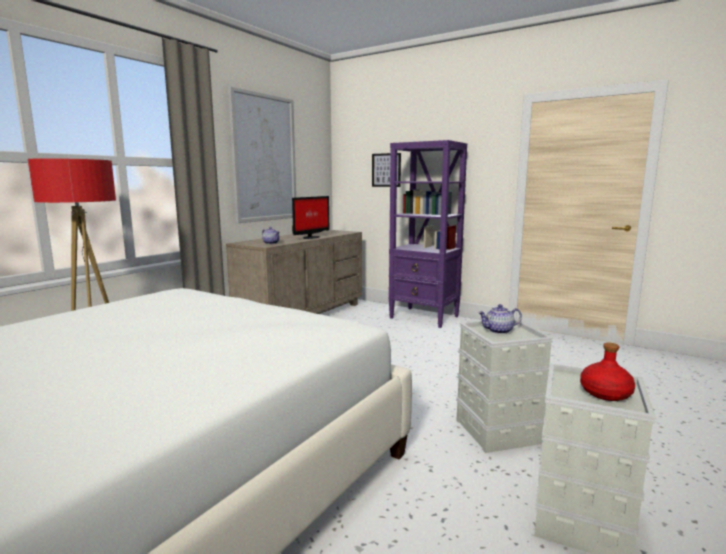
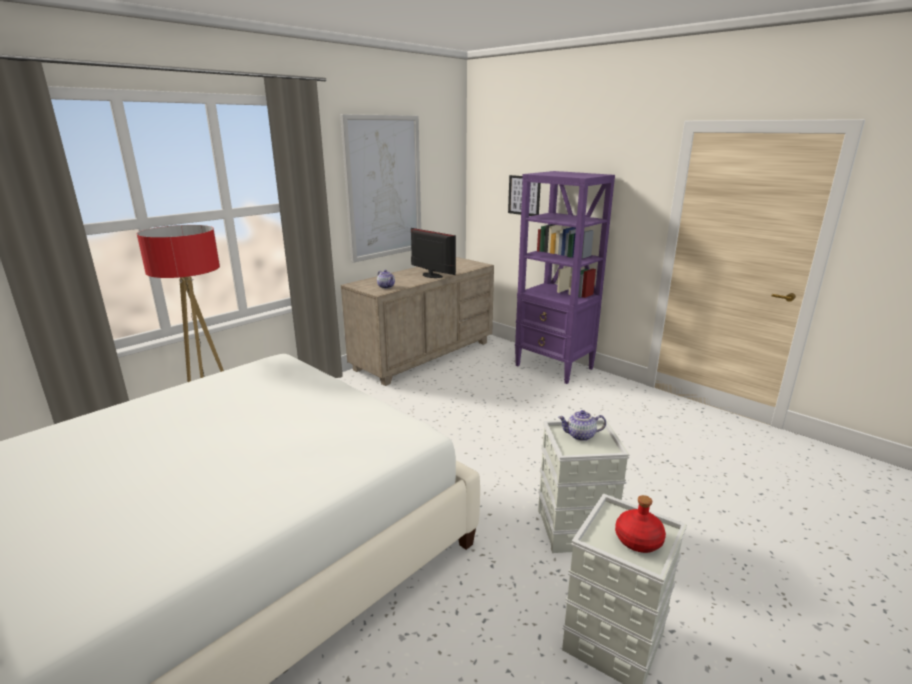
camera: 10 degrees right, 10 degrees up
monitor [292,196,330,239] -> monitor turned 90 degrees counterclockwise [411,228,456,278]

